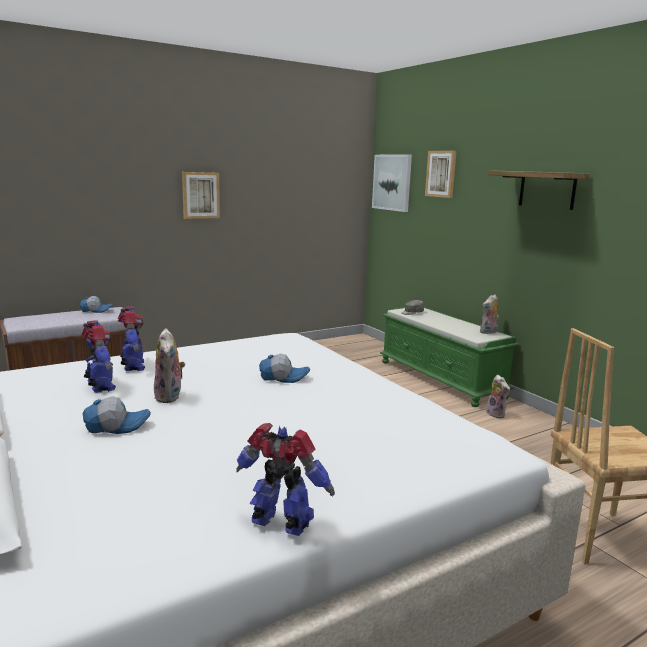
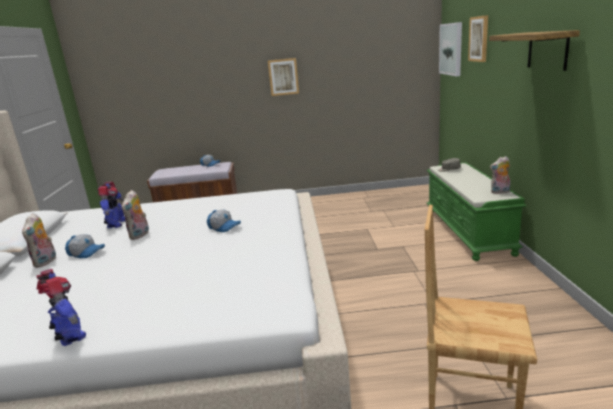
camera: 30 degrees right, 5 degrees up
toy robot [118,306,145,371] -> none
plush toy [486,375,510,418] -> plush toy moved to [22,213,56,268]

